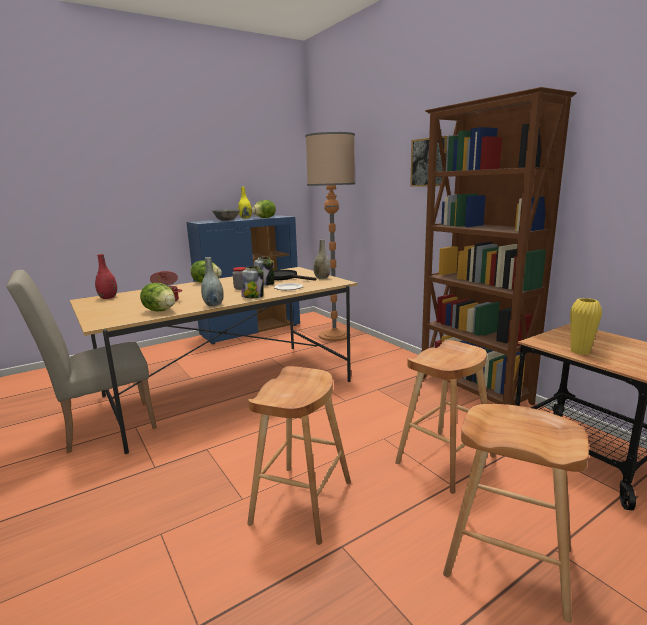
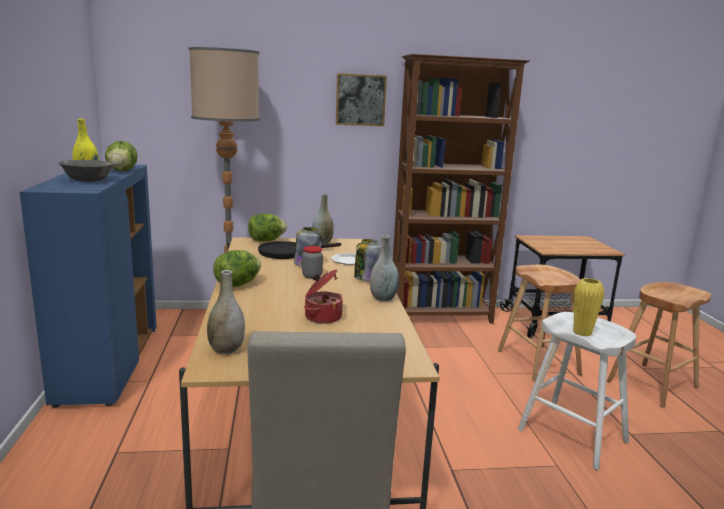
camera: 65 degrees left, 0 degrees up
red vase [95,254,117,299] -> grey vase [207,270,245,354]
lettuce [140,283,175,311] -> lettuce moved to [248,213,287,242]
brown stool [247,366,351,545] -> white stool [518,312,636,470]
yellow vase [570,298,602,355] -> yellow vase moved to [574,278,604,336]

